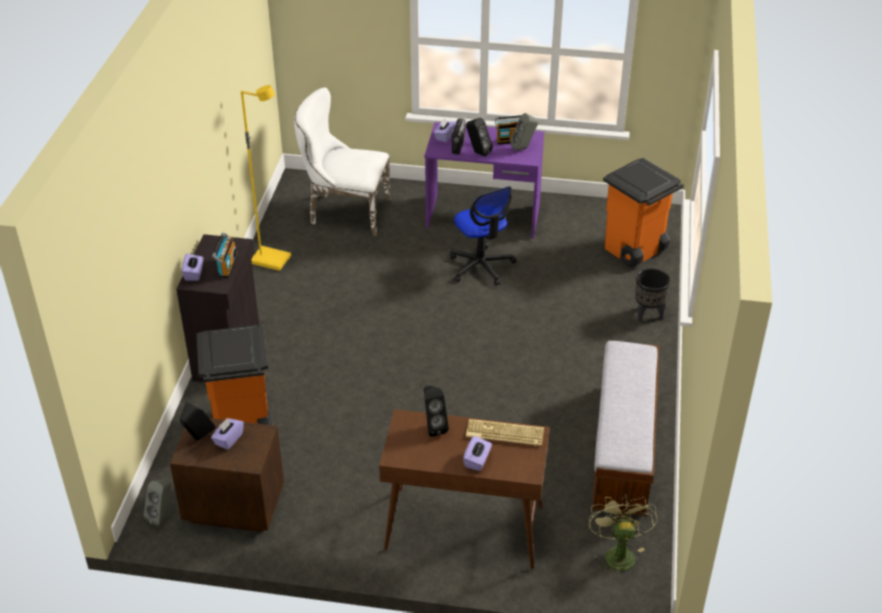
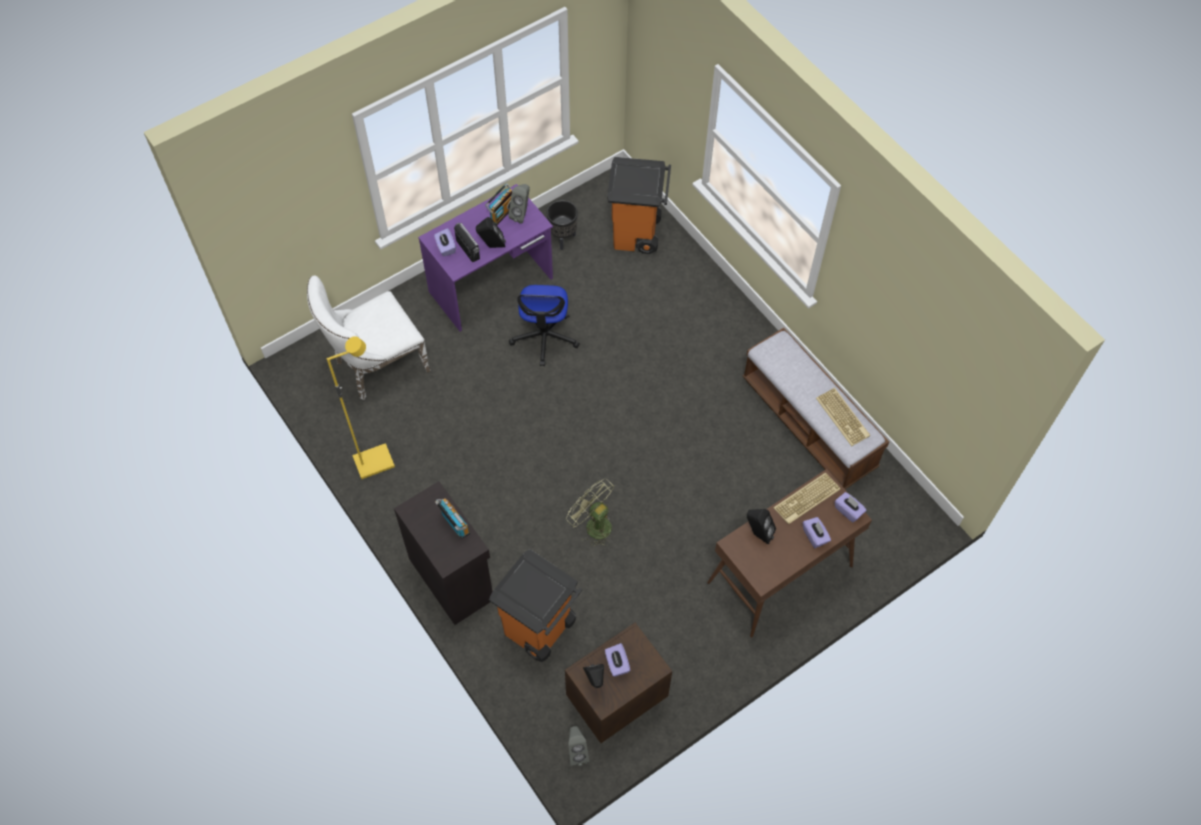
camera: 45 degrees left, 20 degrees up
purple tissue box [182,254,204,281] -> purple tissue box moved to [835,492,867,522]
office chair [450,186,517,286] -> office chair turned 75 degrees clockwise [509,285,580,366]
green fan [589,494,657,579] -> green fan moved to [566,479,614,547]
black planter [635,268,671,322] -> black planter moved to [547,200,578,250]
none -> keyboard [816,388,870,447]

